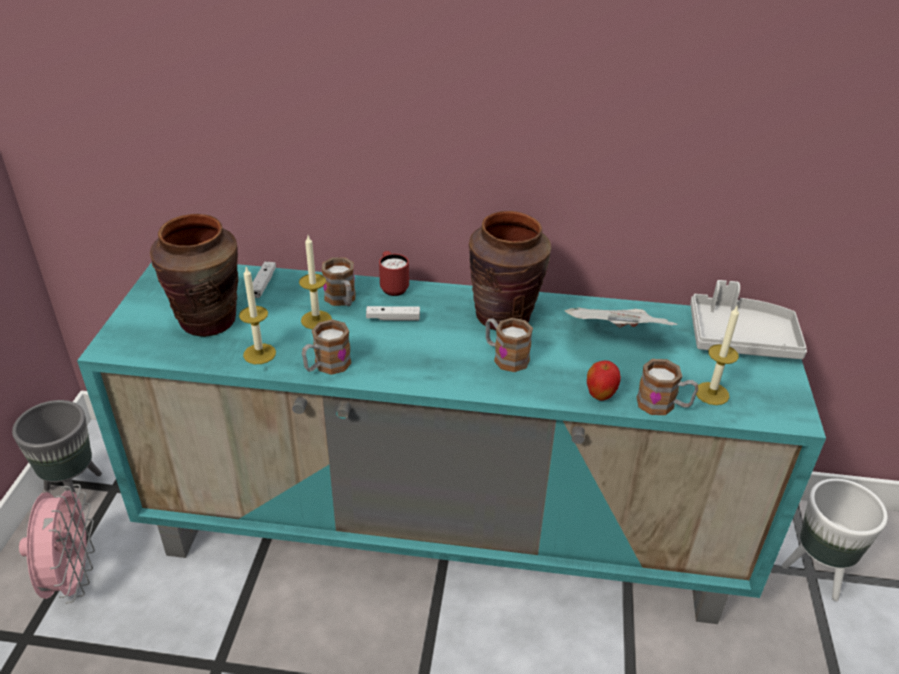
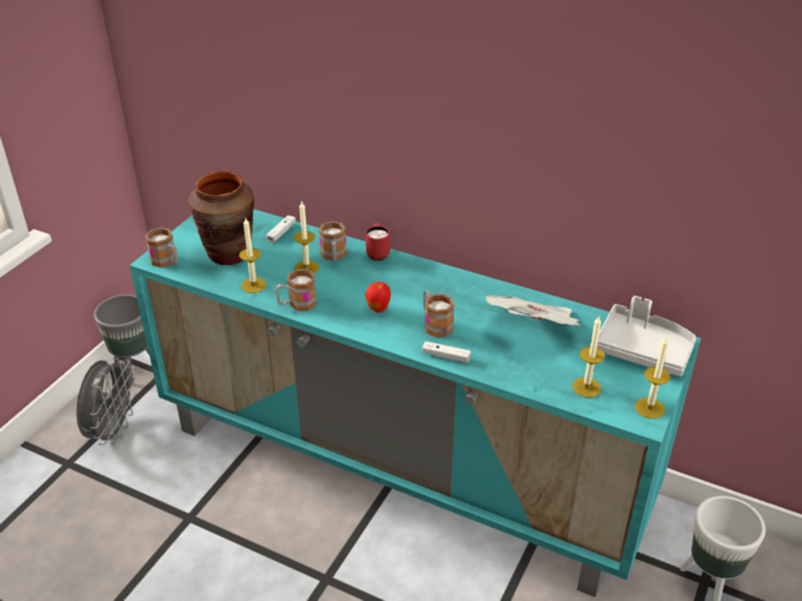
camera: 20 degrees right, 0 degrees up
pink fan [19,484,95,604] -> grey fan [76,358,137,445]
white game controller [366,306,420,321] -> white game controller moved to [422,341,471,363]
brown vase [469,211,551,330] -> none
apple [587,360,621,401] -> apple moved to [365,282,391,312]
mug [636,359,698,415] -> mug moved to [145,227,178,268]
none -> candle [635,336,671,419]

